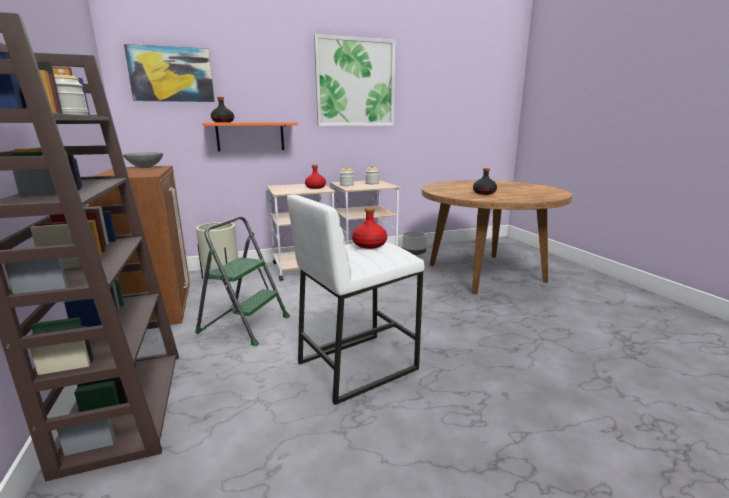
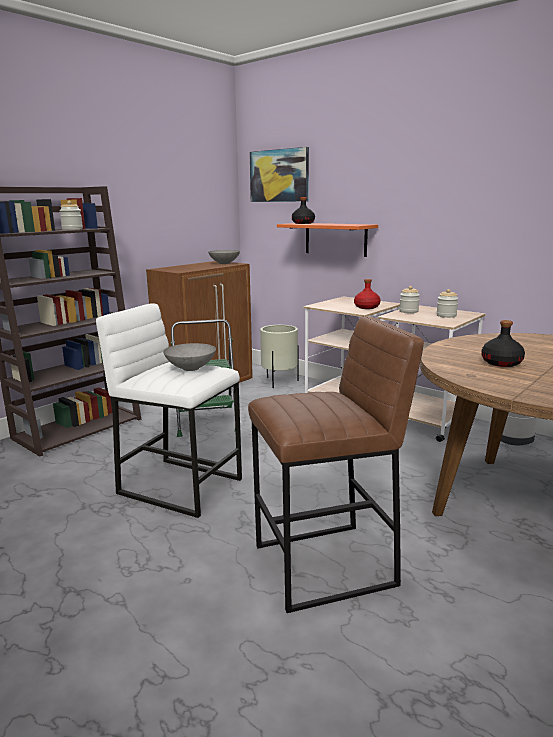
camera: 60 degrees right, 0 degrees up
picture [314,34,396,126] -> none
red bottle [352,207,387,249] -> grey bowl [163,343,216,371]
none -> brown stool [248,316,424,613]

